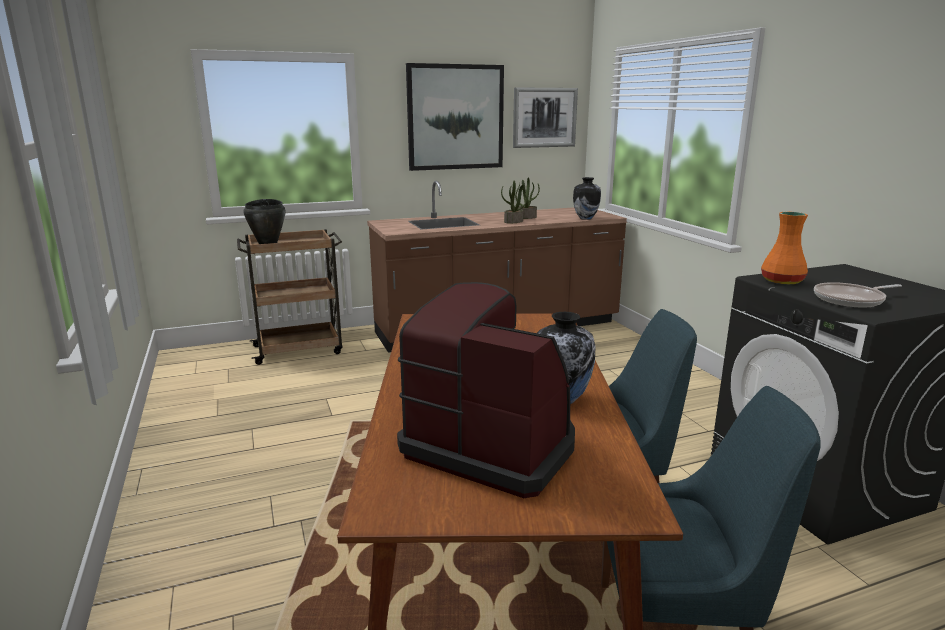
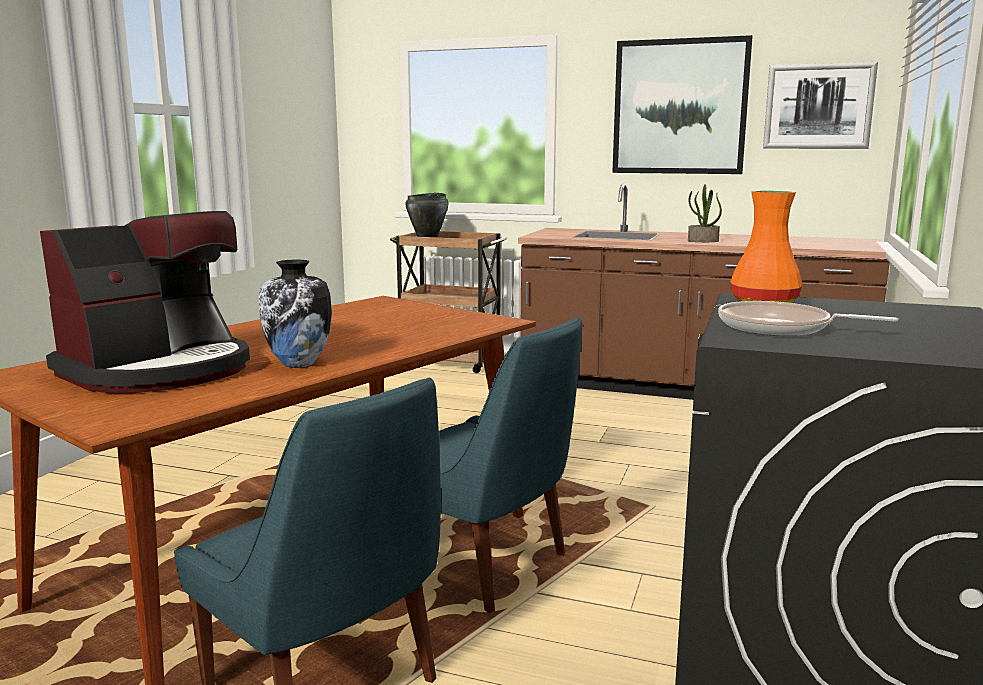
camera: 40 degrees right, 5 degrees down
coffee machine [397,282,575,498] -> coffee machine turned 60 degrees clockwise [40,211,250,393]
potted plant [515,177,540,219] -> none
vase [573,177,601,220] -> none

